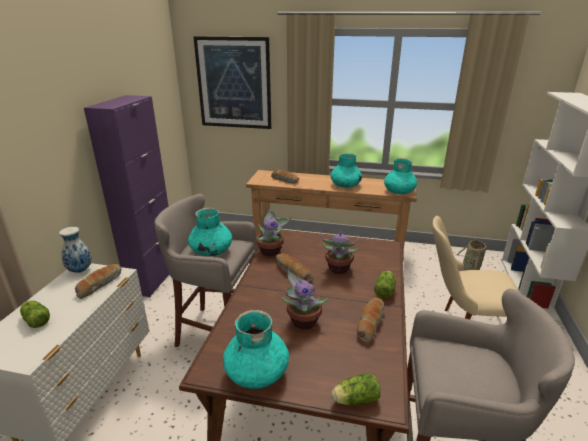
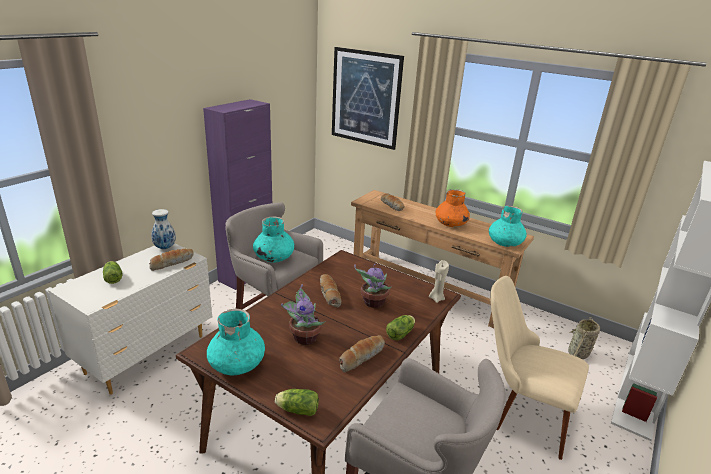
camera: 20 degrees right, 0 degrees up
potted plant [256,207,291,256] -> none
turquoise vase [331,153,362,188] -> orange vase [436,189,470,227]
none -> beige candle [429,260,449,303]

